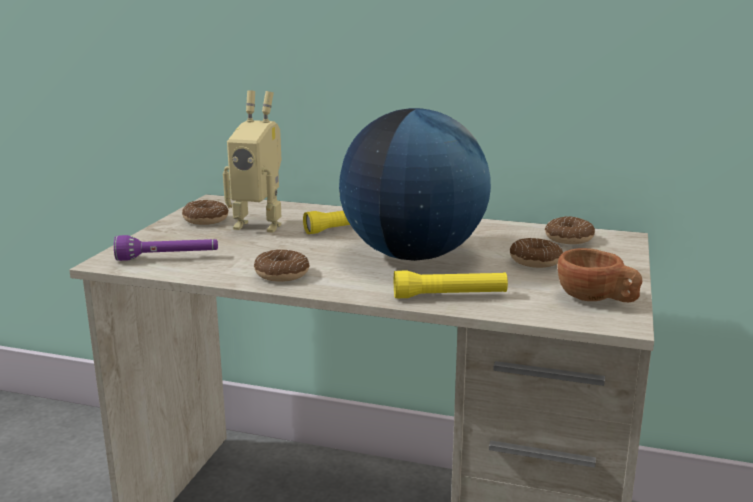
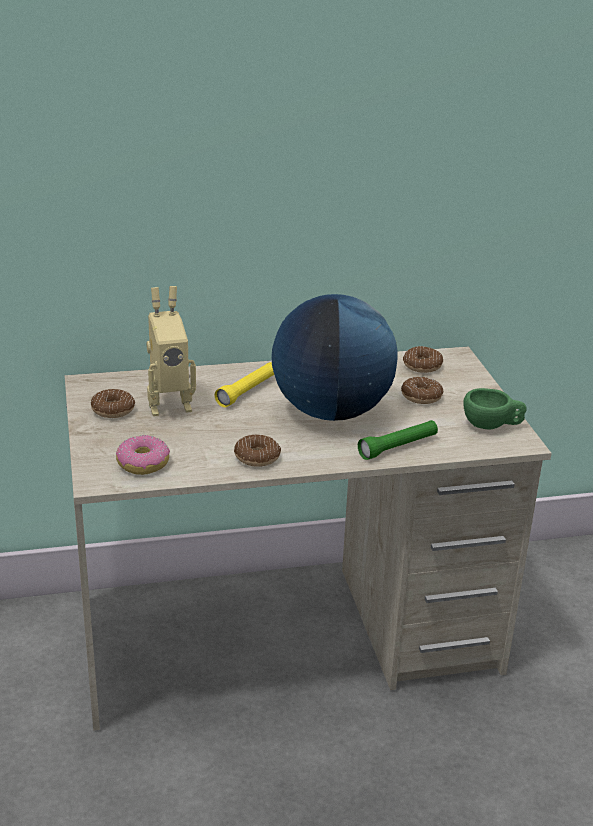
camera: 30 degrees left, 10 degrees up
purple flashlight [114,235,218,261] -> donut [116,435,170,475]
yellow flashlight [394,271,508,298] -> green flashlight [358,420,438,460]
brown cup [558,248,642,302] -> green cup [463,388,527,429]

